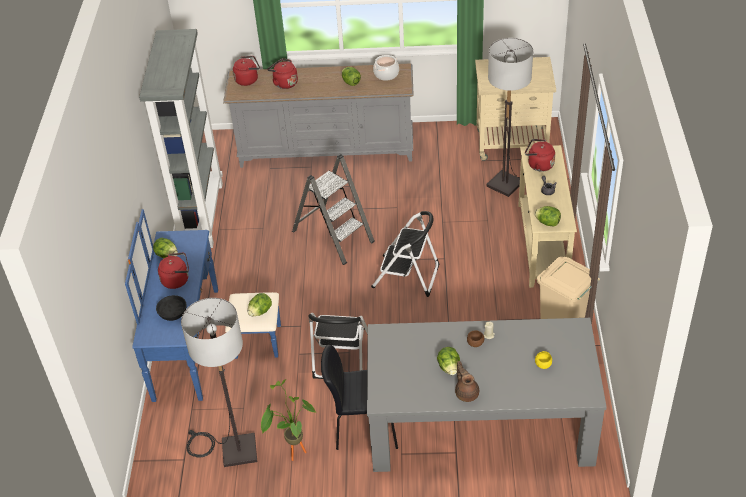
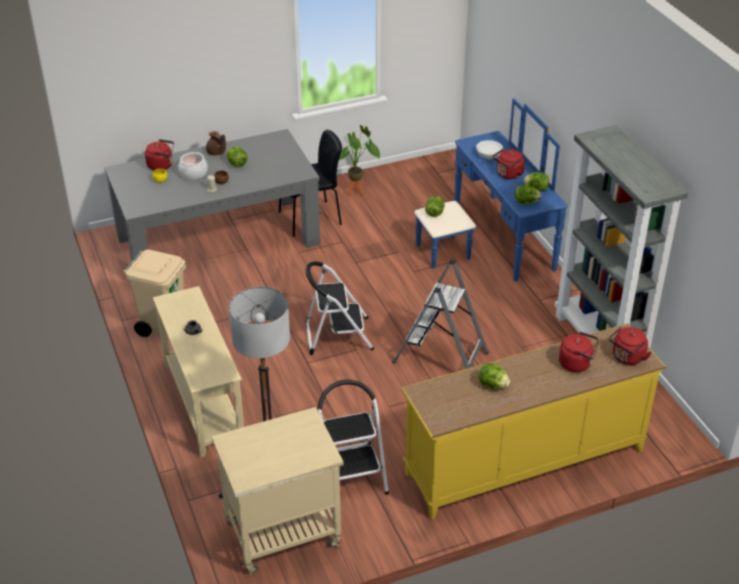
camera: 155 degrees right, 5 degrees down
black bowl [156,295,187,321] -> white bowl [476,140,503,160]
floor lamp [181,298,257,467] -> none
grey cabinet [223,63,414,168] -> yellow cabinet [401,323,666,519]
step ladder [309,313,368,379] -> step ladder moved to [318,380,389,495]
cooking pot [373,55,399,81] -> cooking pot moved to [179,152,208,180]
red kettle [525,139,555,172] -> red kettle moved to [145,139,174,171]
lettuce [534,206,561,226] -> lettuce moved to [515,185,541,204]

